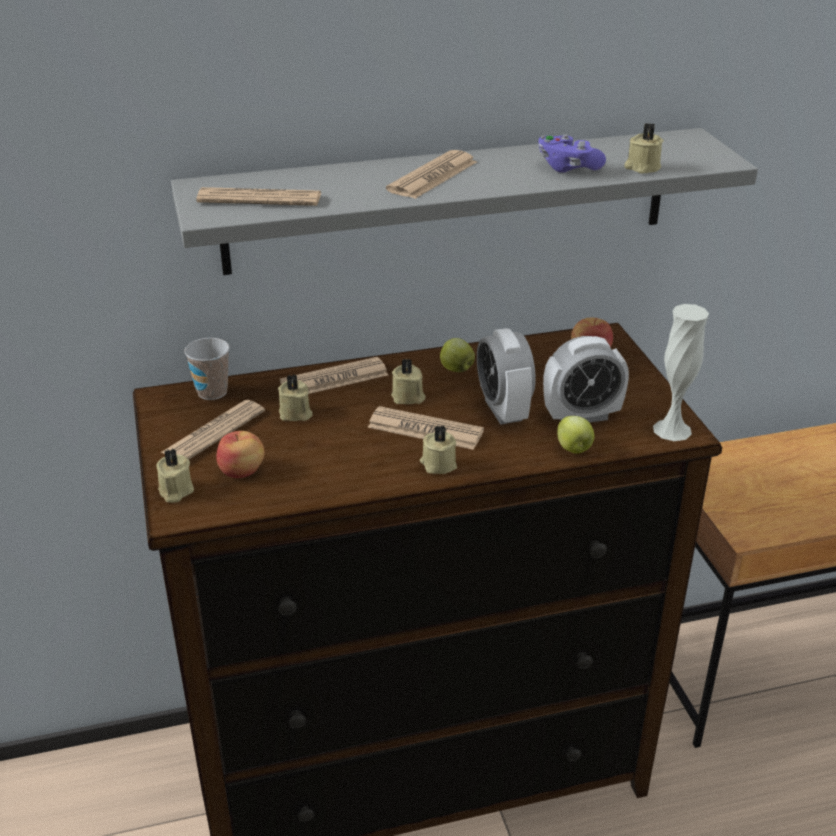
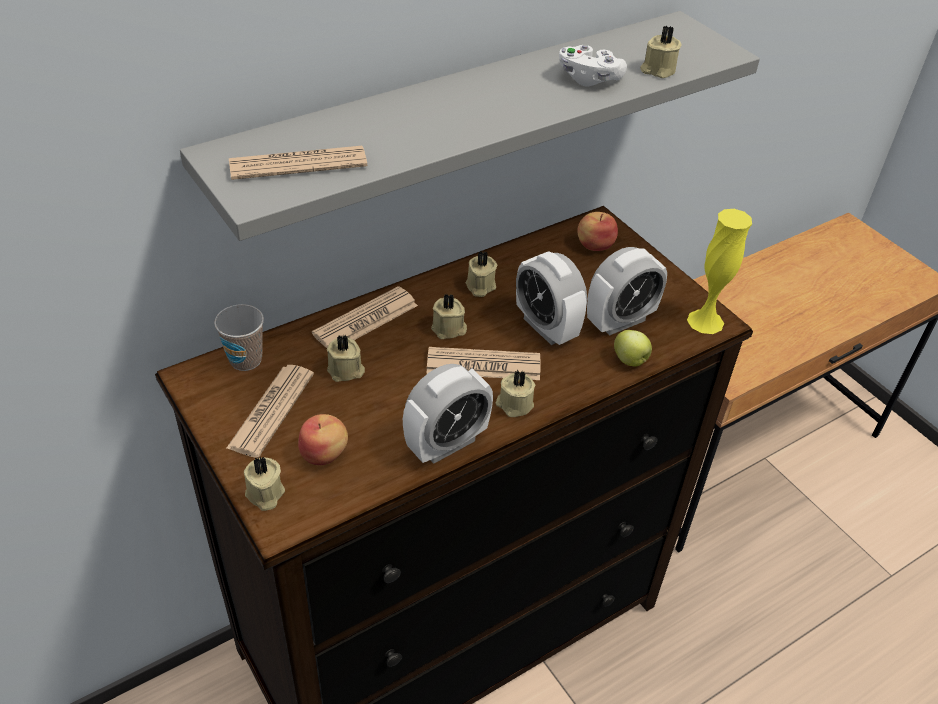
camera: 20 degrees left, 10 degrees up
newspaper [386,150,477,199] -> none
apple [440,338,475,372] -> beige candle [466,251,497,297]
purple game controller [538,134,606,173] -> white game controller [559,45,627,87]
white vase [653,304,709,441] -> yellow vase [687,209,752,334]
none -> alarm clock [403,364,493,464]

